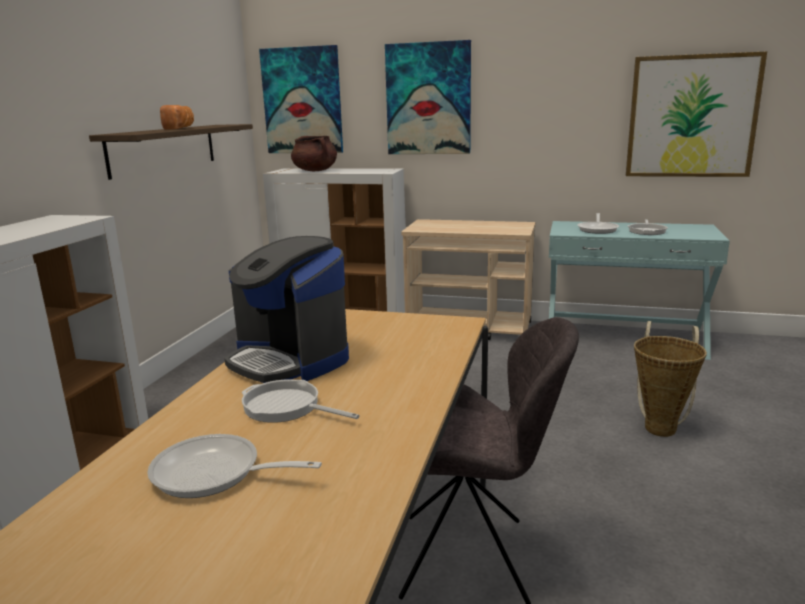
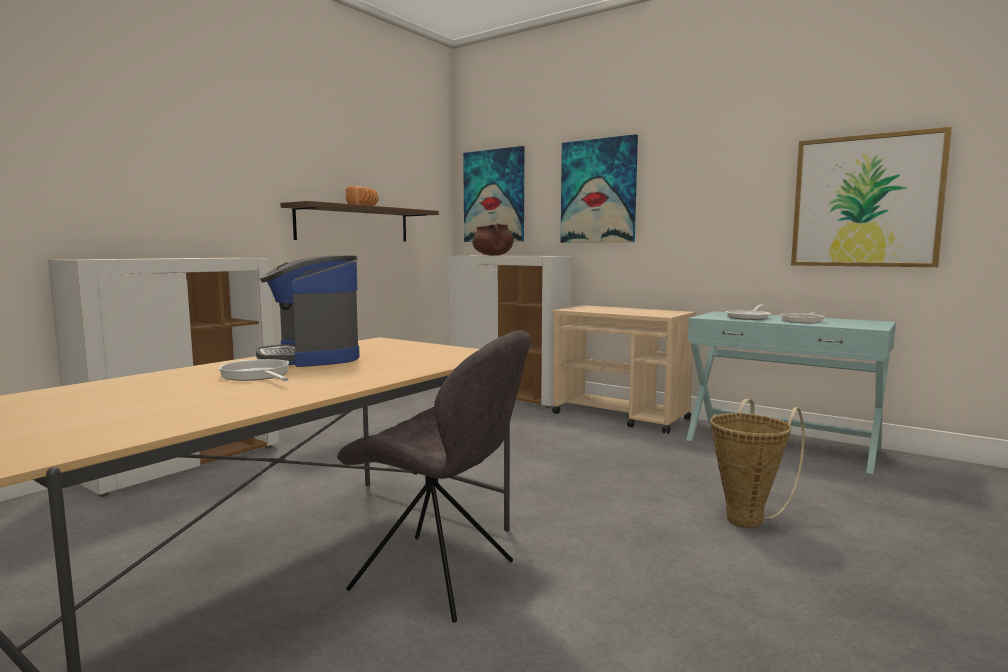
camera: 20 degrees right, 10 degrees down
frying pan [147,434,322,498] -> none

